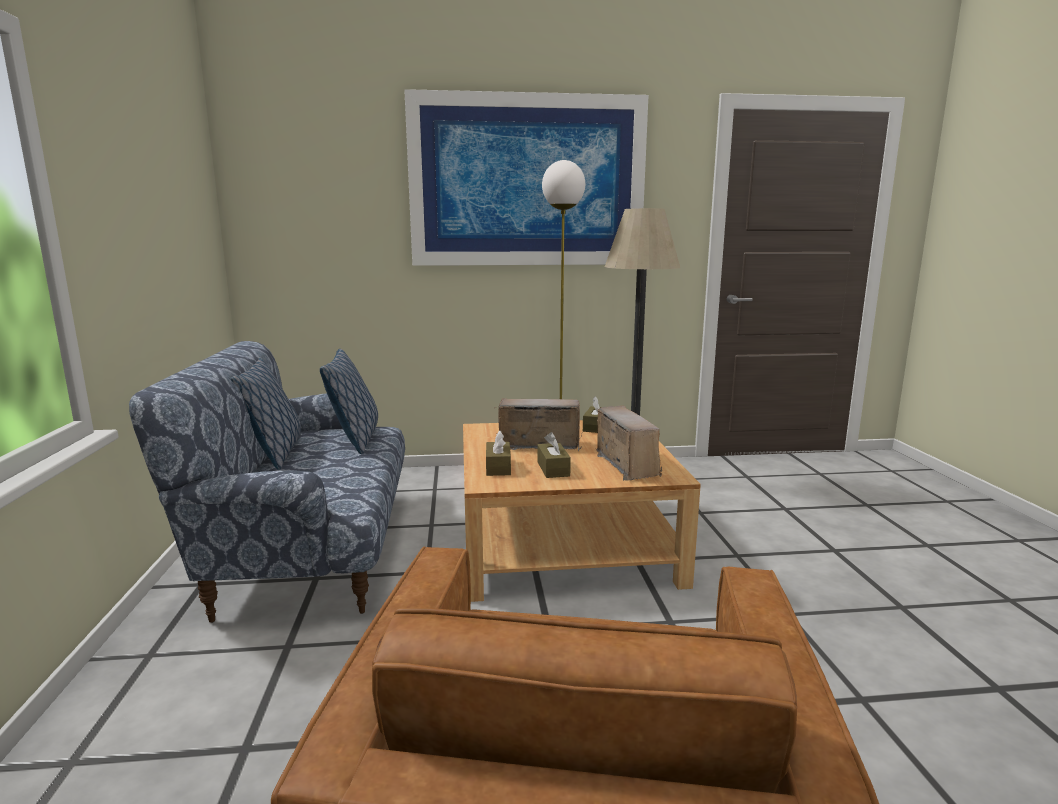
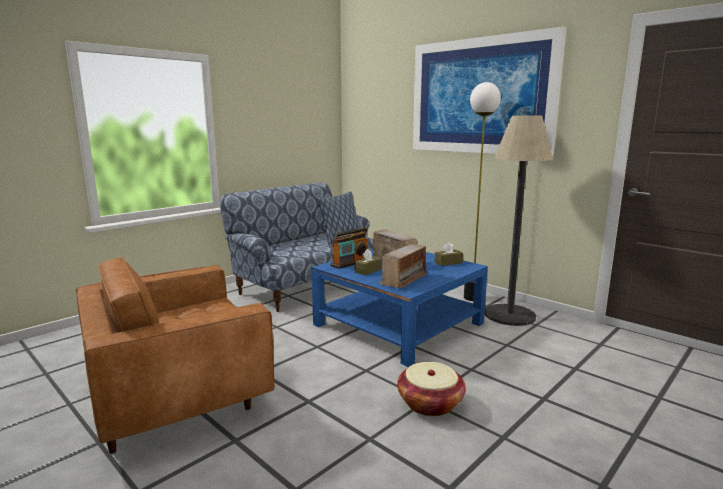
camera: 50 degrees right, 0 degrees up
pillow [230,357,301,470] -> none
beige coffee table [463,420,701,602] -> blue coffee table [312,250,488,367]
brown tissue box [486,431,511,476] -> radio [330,228,367,269]
none -> basket [397,362,466,416]

